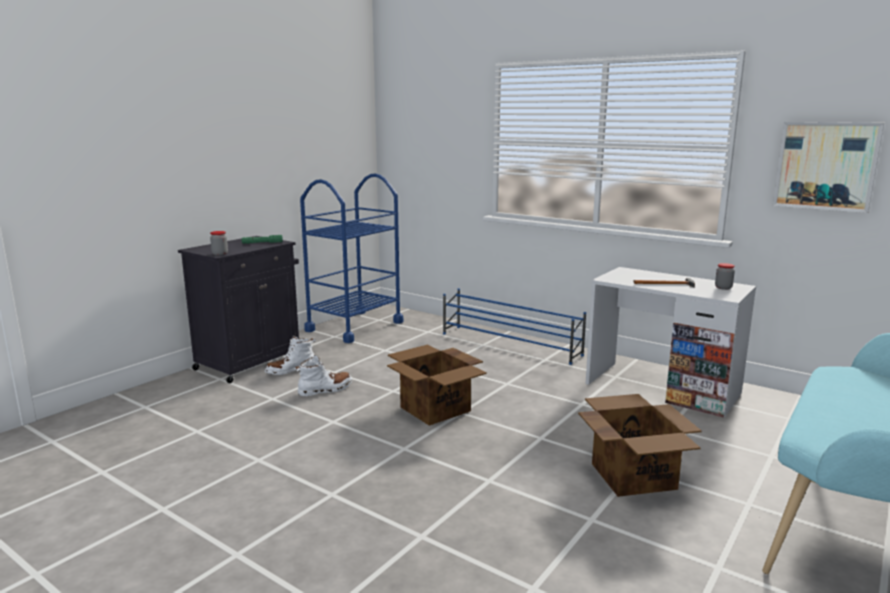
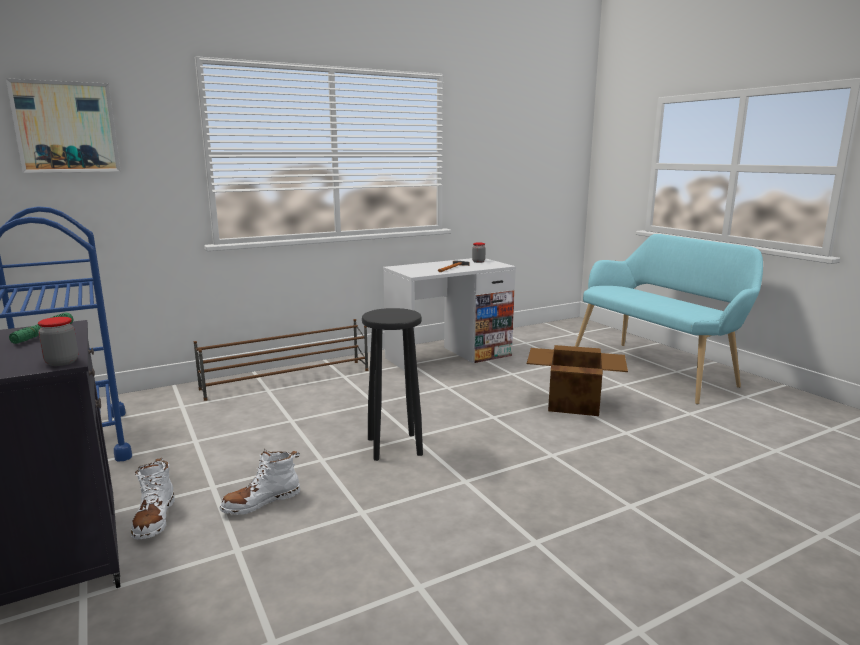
camera: 65 degrees left, 0 degrees up
white boot [295,355,352,397] -> white boot turned 120 degrees counterclockwise [220,449,300,515]
cardboard box [387,345,487,426] -> black stool [362,308,423,461]
blue shoe rack [443,288,586,365] -> brown shoe rack [194,319,368,401]
picture [773,122,884,213] -> picture moved to [6,78,121,173]

